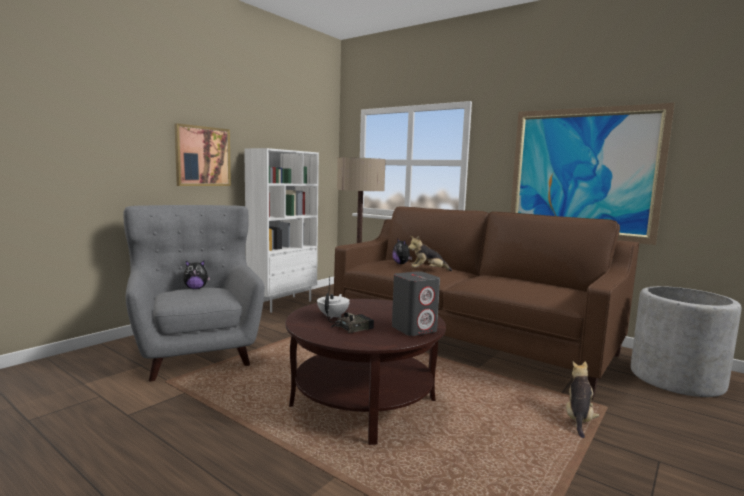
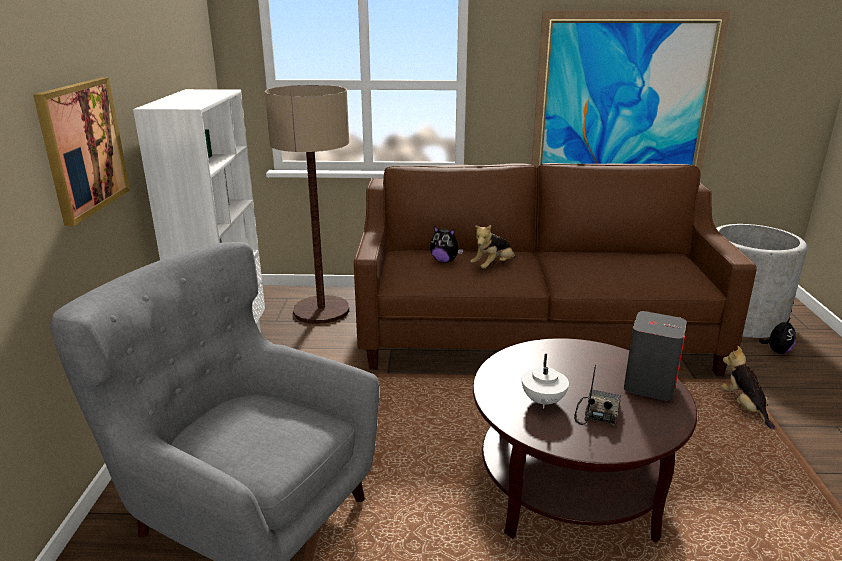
camera: 35 degrees left, 15 degrees up
plush toy [183,261,210,289] -> plush toy moved to [759,318,796,354]
white teapot [317,293,350,319] -> white teapot turned 150 degrees counterclockwise [522,354,569,408]

